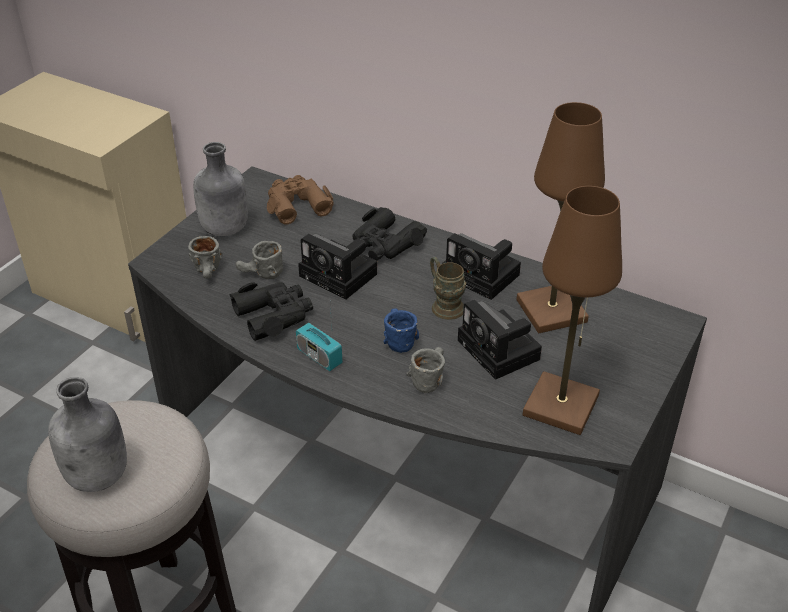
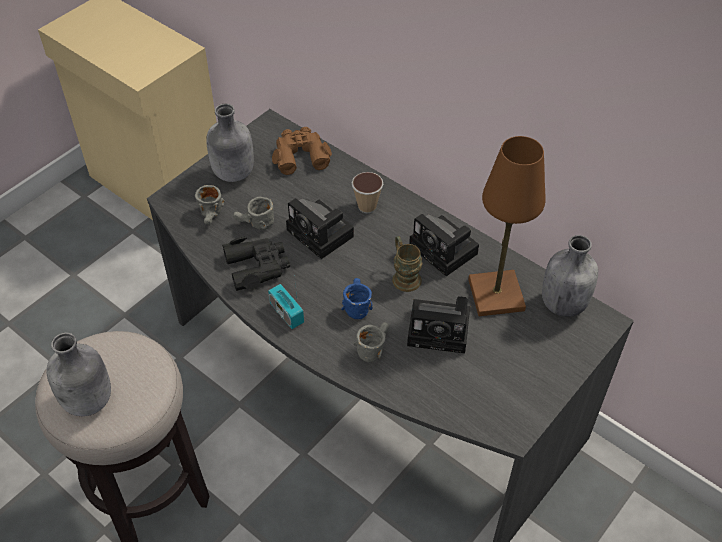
camera: 10 degrees right, 10 degrees up
black binoculars [353,207,427,261] -> cup [352,172,383,213]
camera [458,300,542,380] -> camera turned 60 degrees counterclockwise [407,296,470,354]
brown table lamp [523,186,622,435] -> none
none -> grey bottle [542,235,598,317]

